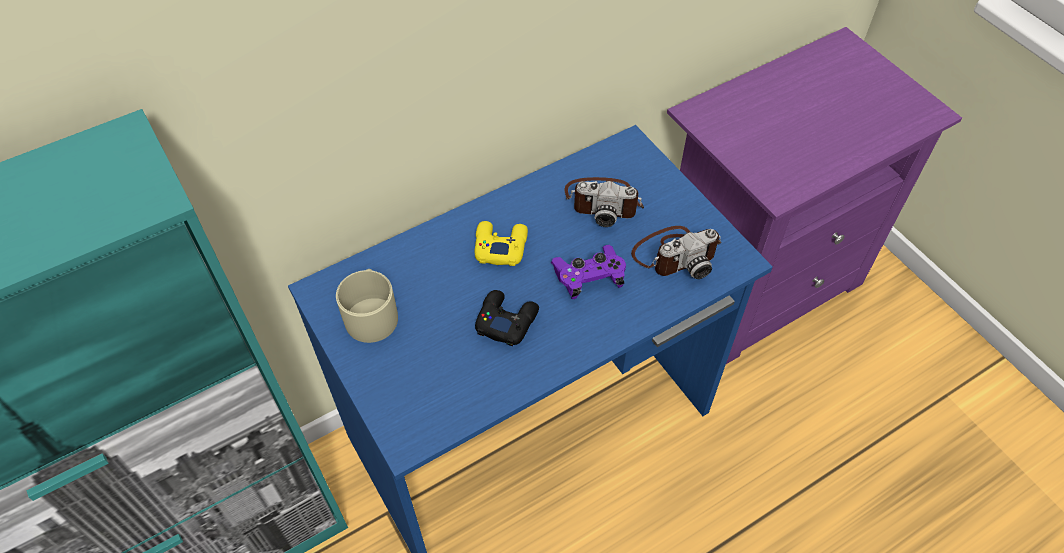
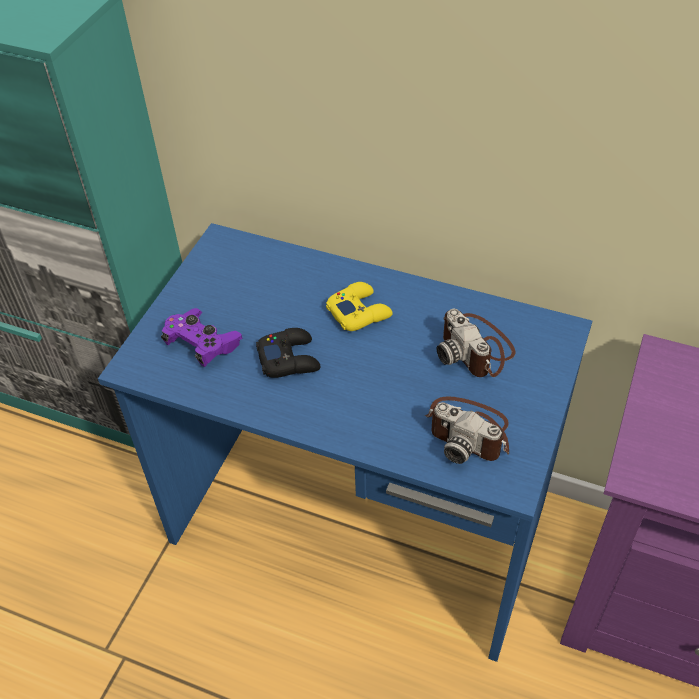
camera: 55 degrees right, 5 degrees down
beige mug [336,269,398,343] -> none
purple game controller [551,245,626,299] -> purple game controller moved to [161,308,243,367]

